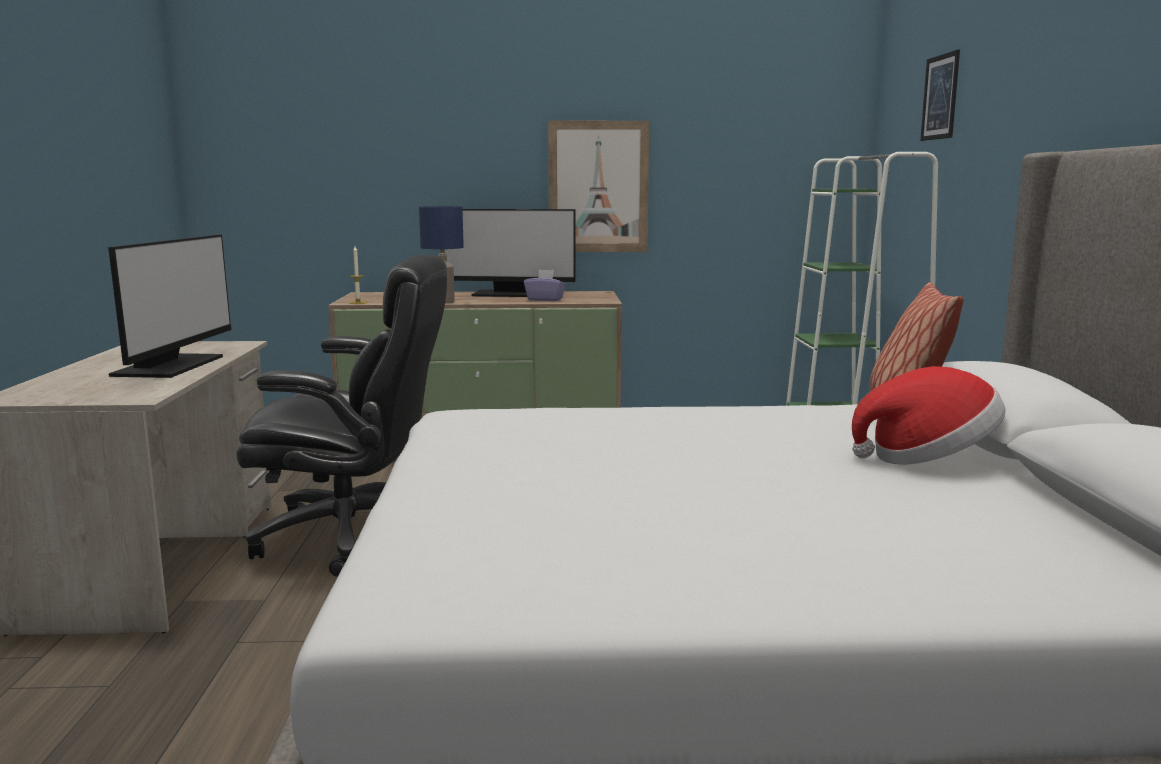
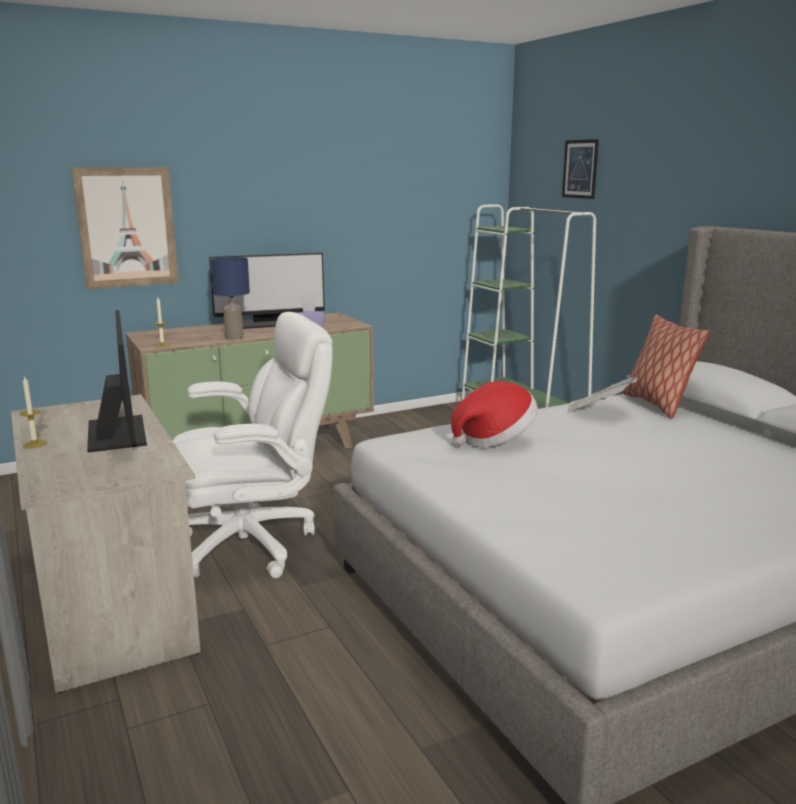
camera: 25 degrees left, 5 degrees up
black office chair [236,255,447,577] -> white office chair [172,312,333,578]
picture [548,120,649,252] -> picture moved to [72,167,179,289]
hat [852,366,1006,465] -> hat moved to [451,381,538,447]
none -> candle [20,377,47,449]
none -> newspaper [568,377,638,411]

